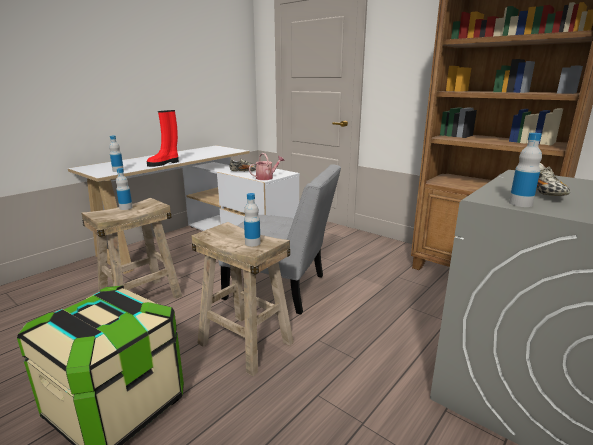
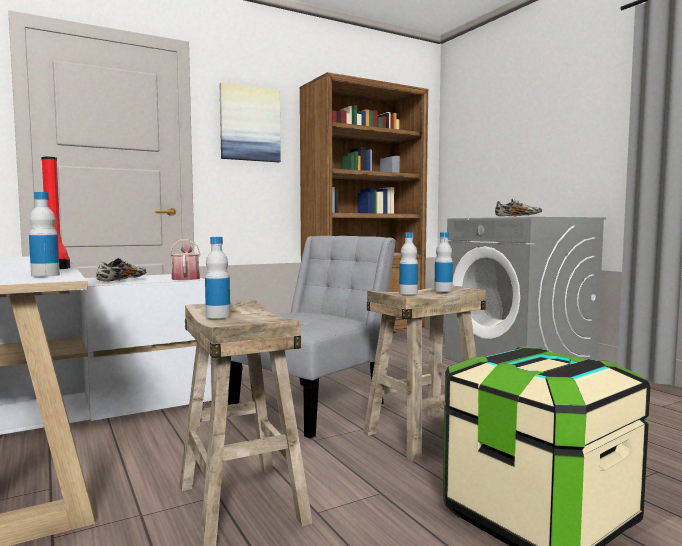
camera: 70 degrees left, 15 degrees down
bottle [509,133,542,207] -> bottle moved to [399,232,418,294]
none -> picture [220,82,281,162]

